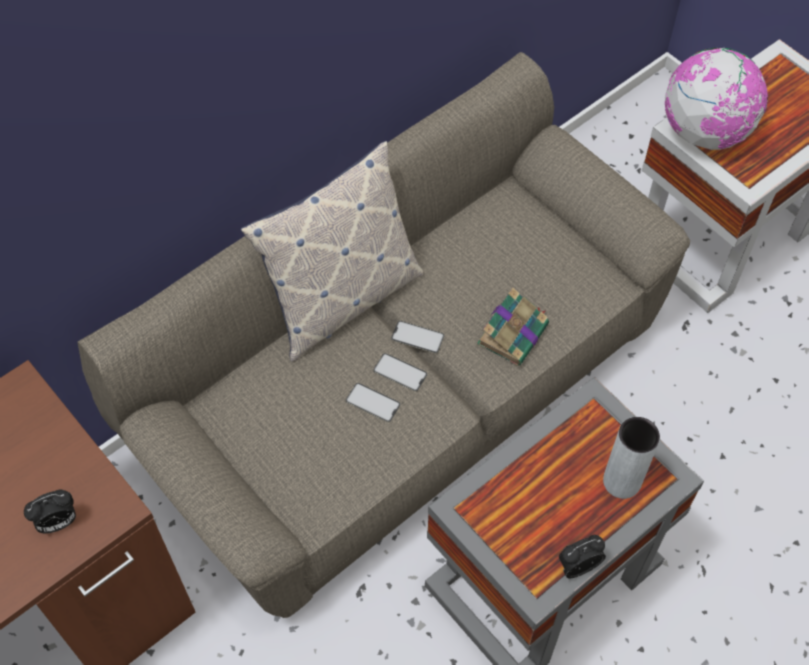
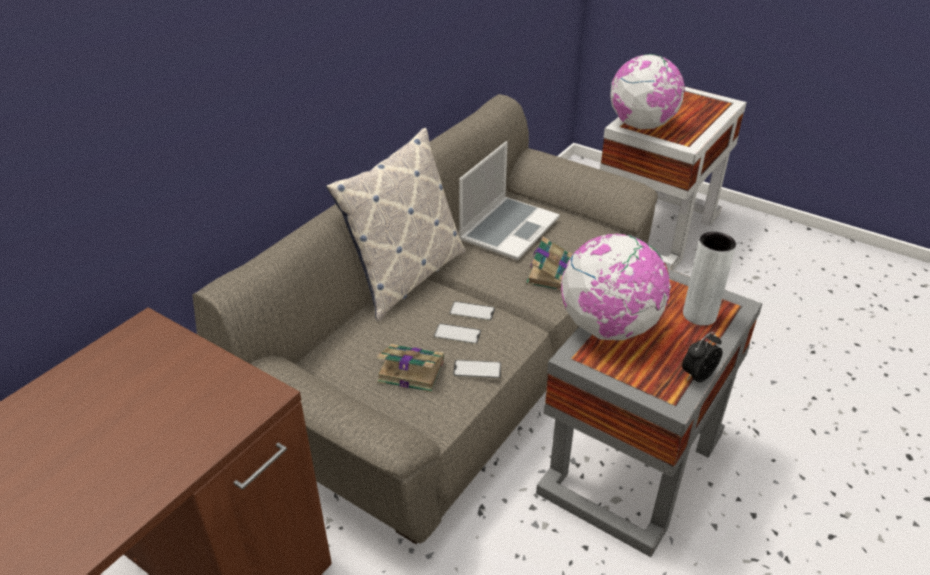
camera: 15 degrees left, 20 degrees down
alarm clock [24,489,76,533] -> none
phone [391,321,444,354] -> phone moved to [453,360,501,379]
none -> book [377,344,444,393]
none -> laptop [459,141,560,260]
none -> globe [561,234,671,340]

